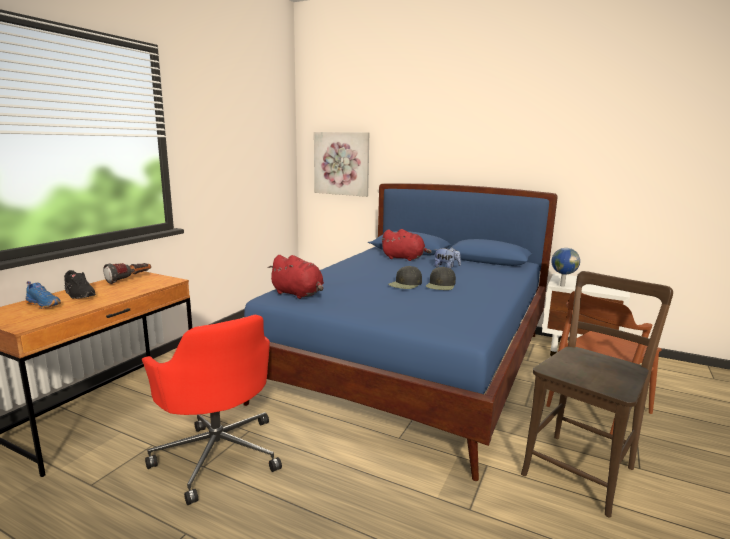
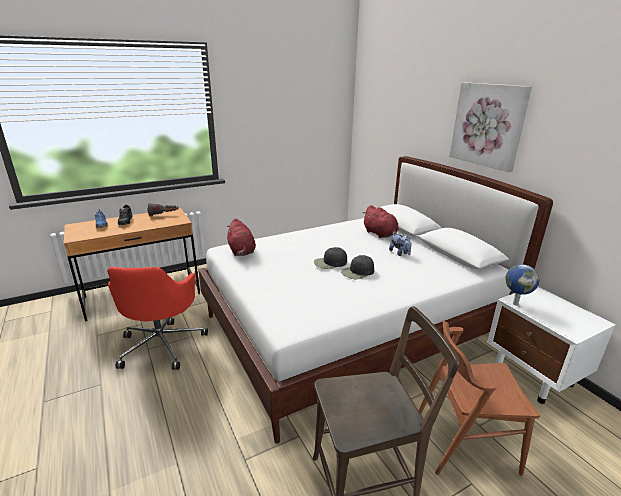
camera: 35 degrees right, 10 degrees up
blue bed [243,183,558,481] -> white bed [198,156,553,444]
picture [314,132,369,197] -> picture moved to [449,82,532,172]

